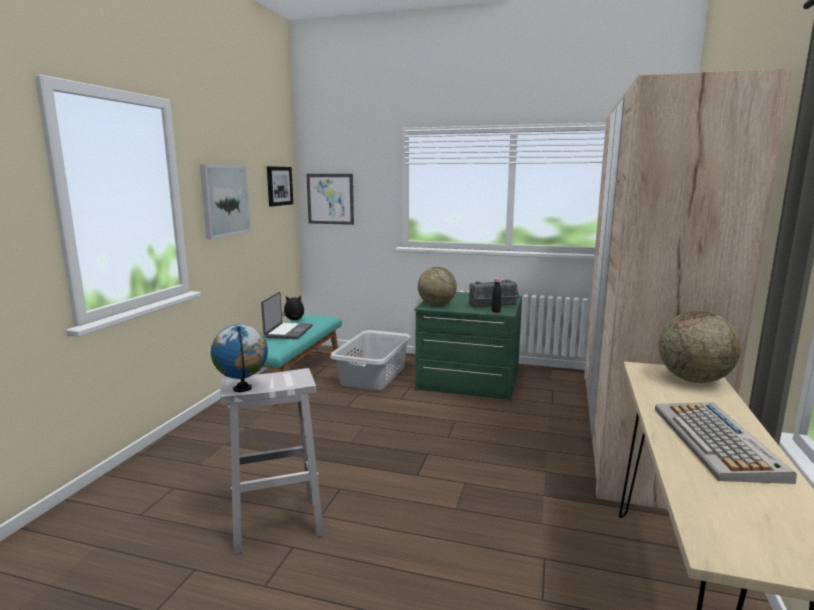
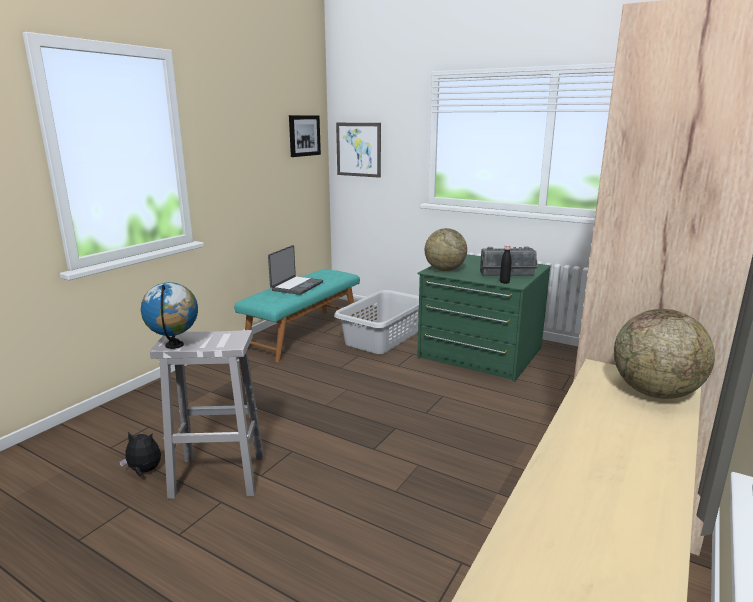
camera: 15 degrees right, 5 degrees up
picture [200,164,251,239] -> none
plush toy [282,296,304,320] -> plush toy moved to [119,432,161,477]
keyboard [655,402,797,484] -> none

